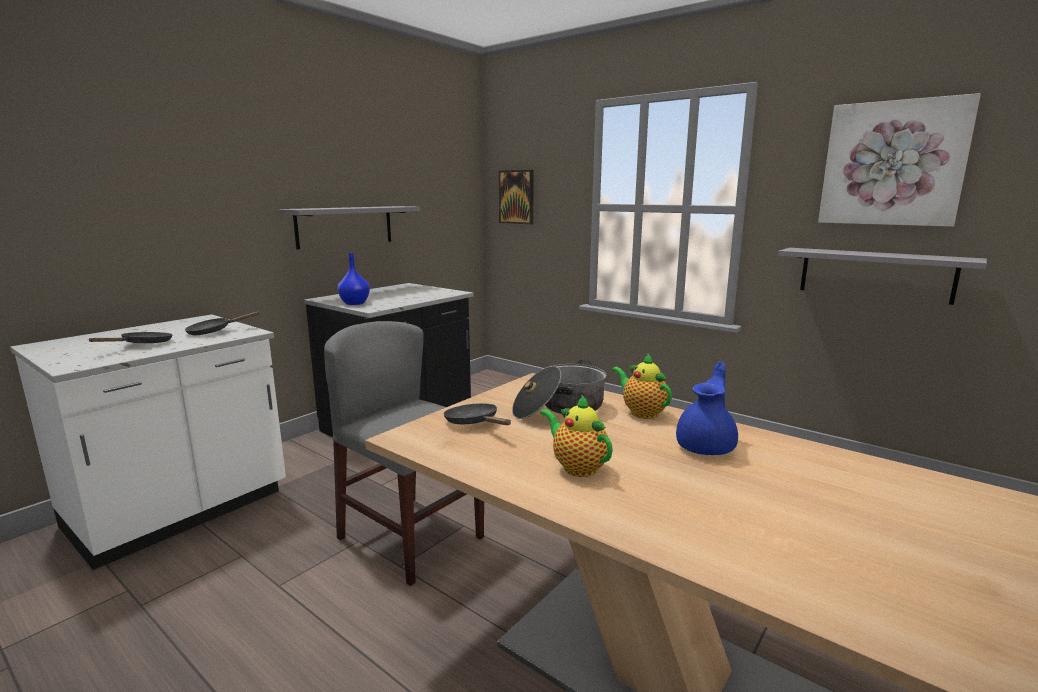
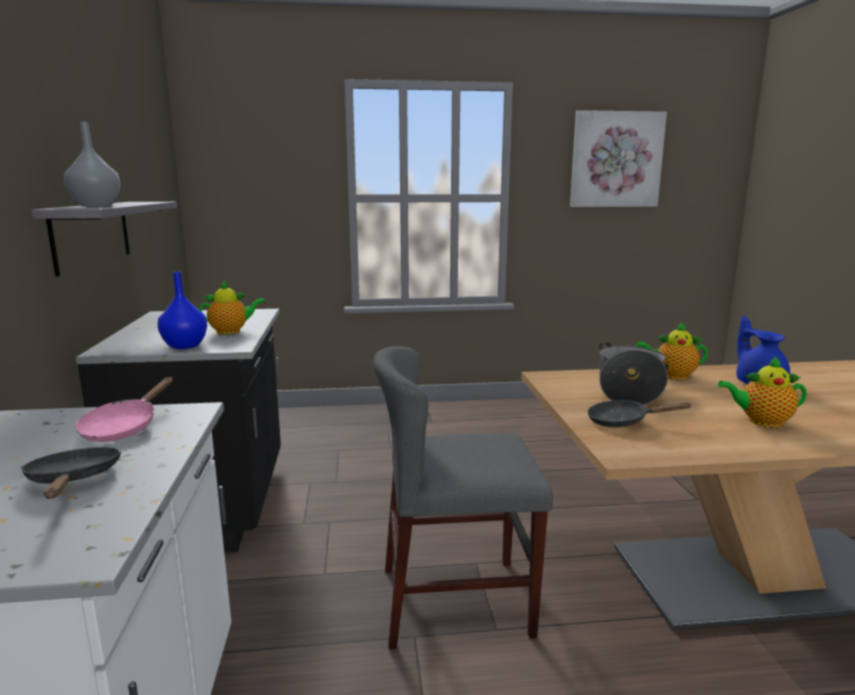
camera: 45 degrees left, 0 degrees up
black frying pan [185,311,259,335] -> pink frying pan [75,377,173,442]
picture [499,170,534,224] -> none
grey shelf [778,248,987,305] -> none
none -> grey vase [64,122,120,207]
none -> teapot [199,281,266,334]

